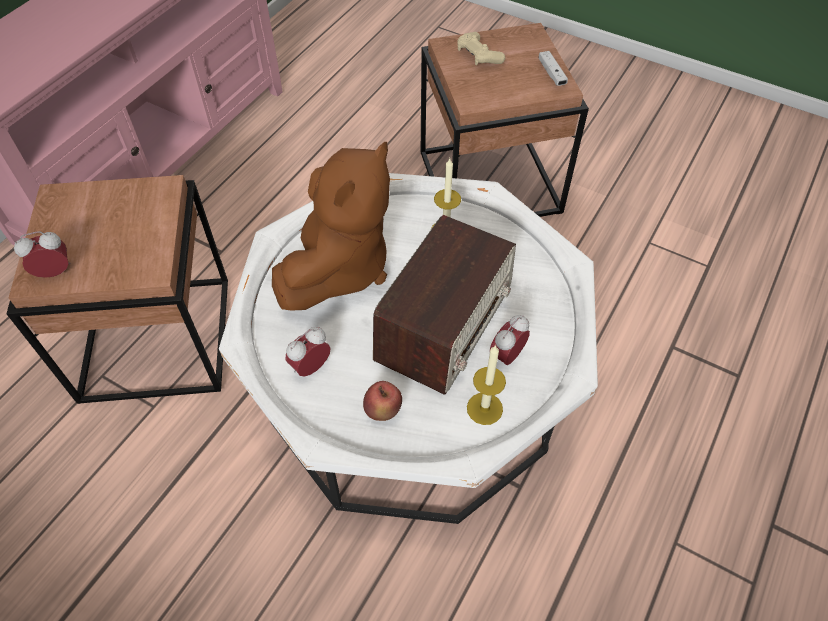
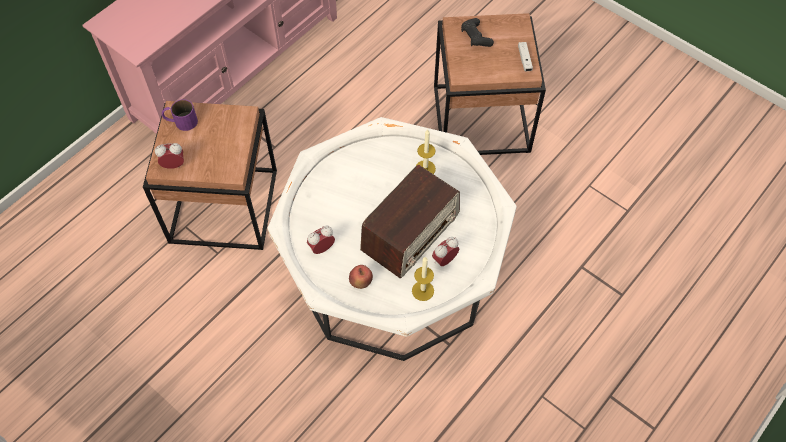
camera: 10 degrees right, 5 degrees up
brown plush toy [272,142,390,311] -> none
beige game controller [457,32,505,65] -> black game controller [461,18,494,47]
none -> purple mug [162,99,198,131]

